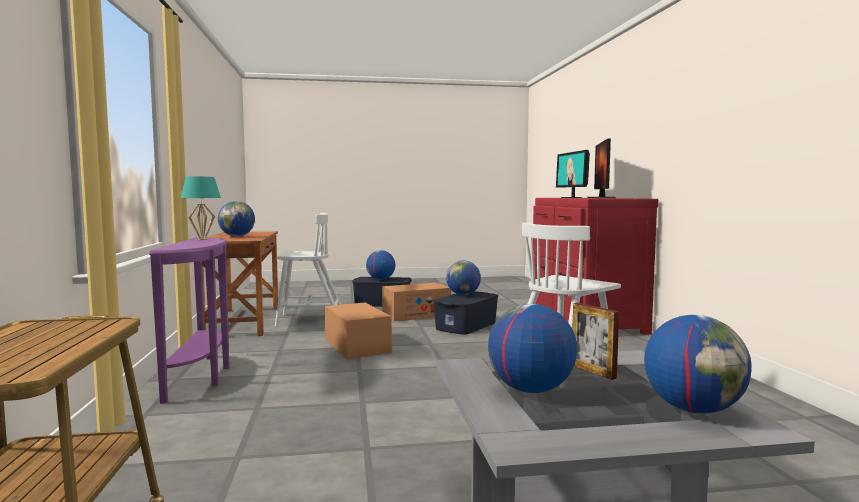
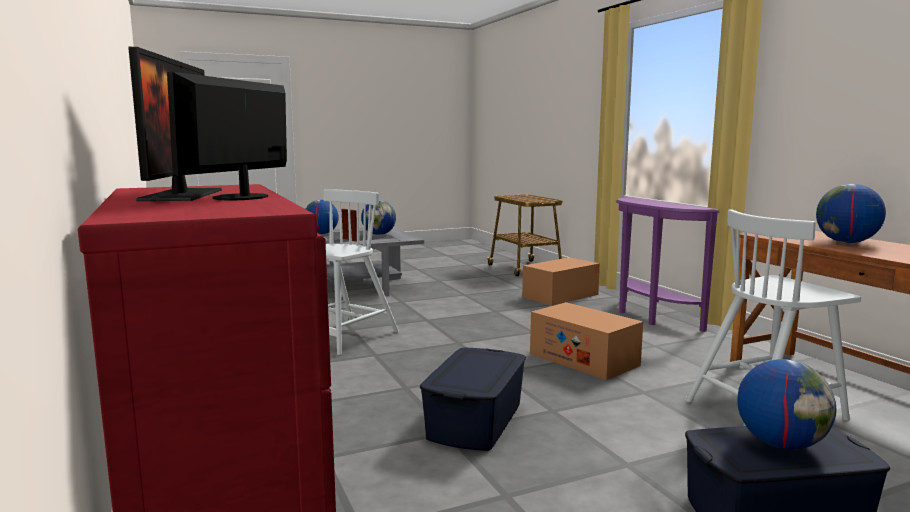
camera: 165 degrees right, 5 degrees up
turquoise table lamp [181,177,221,240] -> none
cardboard box [382,283,451,321] -> cardboard box moved to [522,257,600,306]
globe [446,260,481,295] -> none
monitor [556,150,590,198] -> monitor turned 135 degrees counterclockwise [167,72,287,201]

